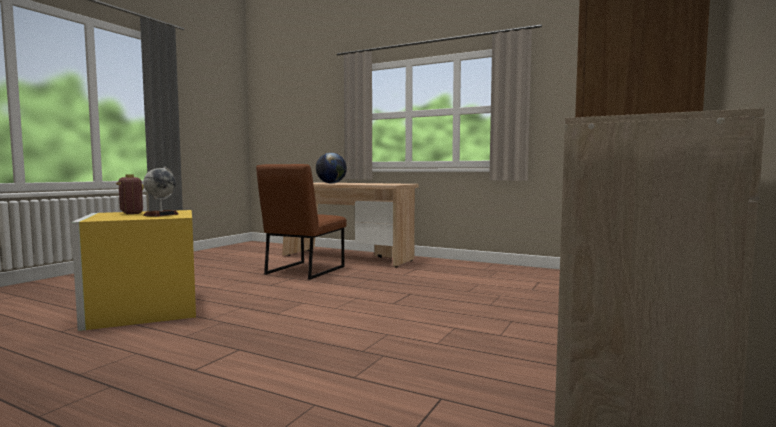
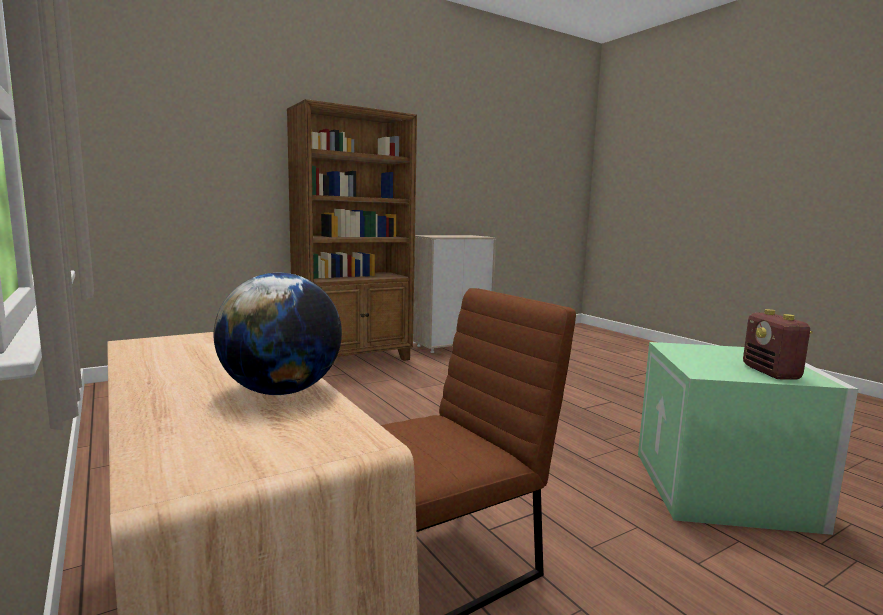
camera: 150 degrees left, 5 degrees up
yellow storage box [71,210,196,331] -> green storage box [638,342,858,535]
globe [143,167,179,217] -> none

